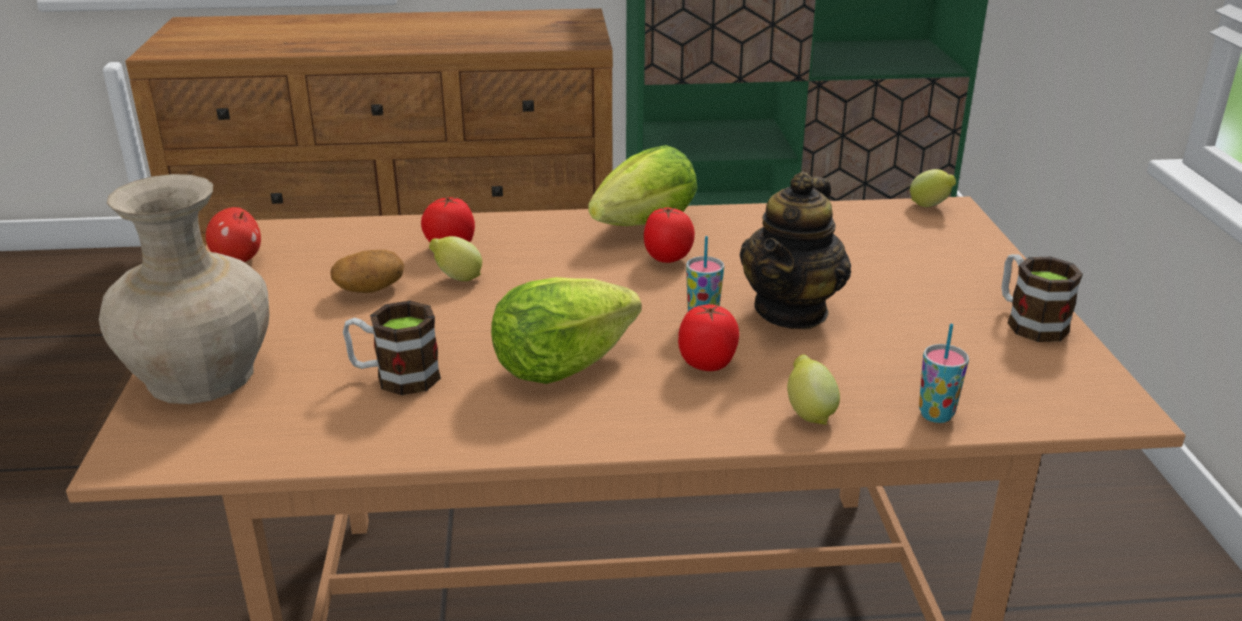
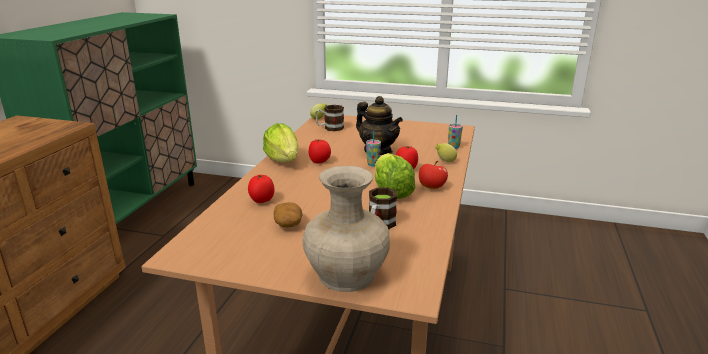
camera: 70 degrees left, 5 degrees down
apple [206,207,261,262] -> apple moved to [419,161,448,189]
lemon [429,236,482,281] -> none
mug [1001,254,1083,342] -> mug moved to [315,105,344,131]

